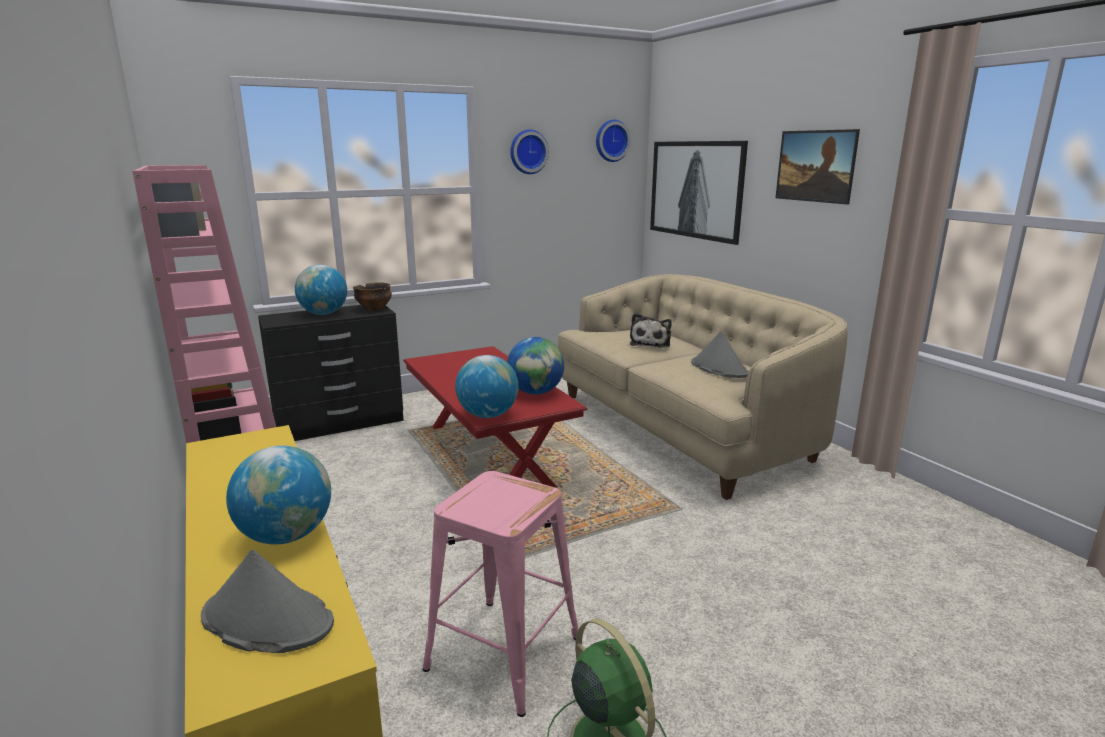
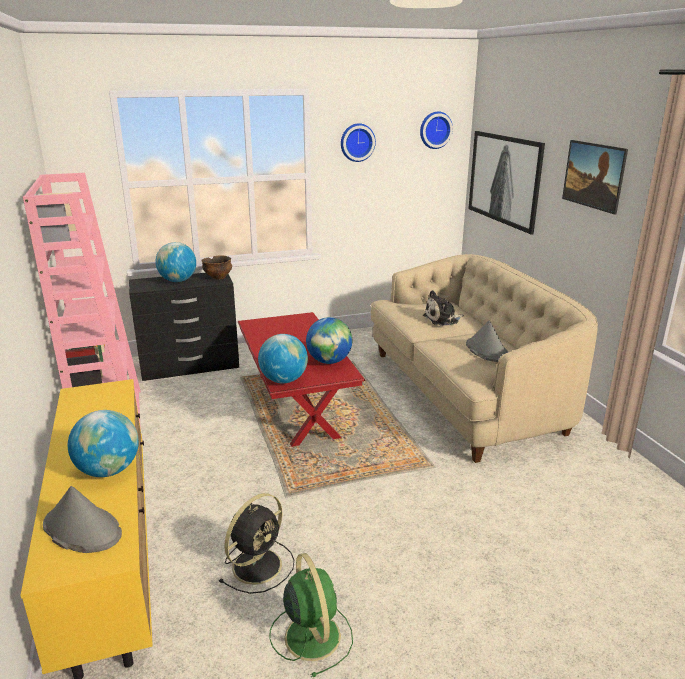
camera: 10 degrees right, 5 degrees up
pink stool [422,471,579,717] -> black fan [219,493,294,594]
plush toy [630,313,672,348] -> plush toy turned 45 degrees clockwise [423,290,464,326]

